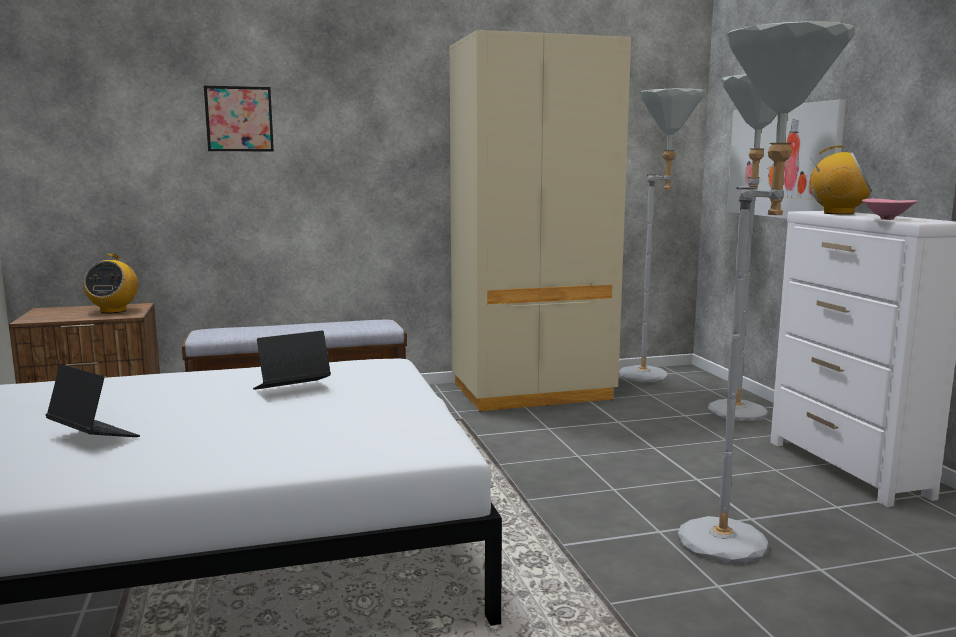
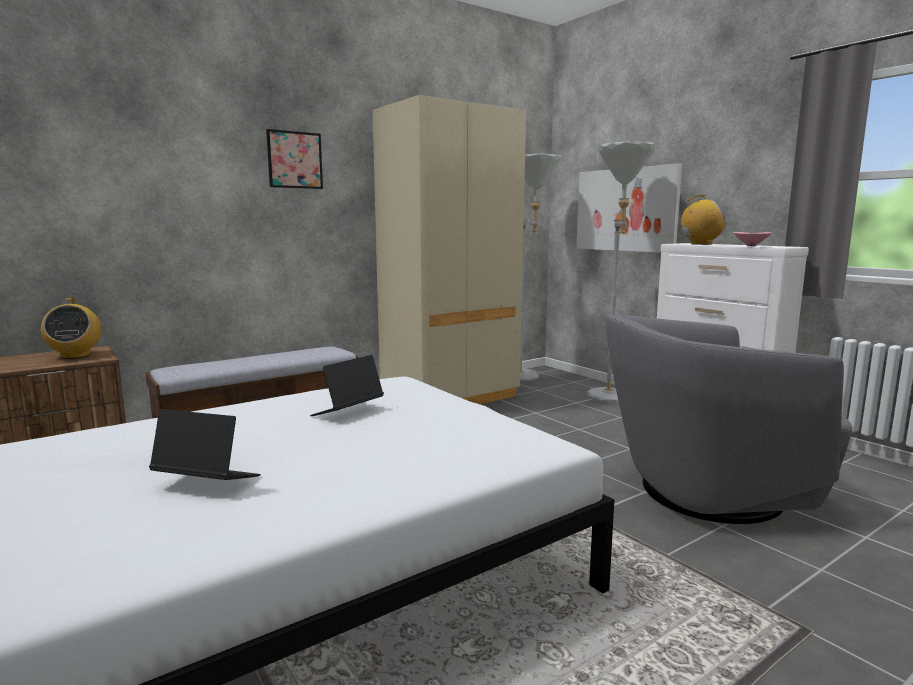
camera: 20 degrees left, 0 degrees up
picture [204,86,274,151] -> picture moved to [266,129,323,189]
grey floor lamp [678,21,855,563] -> grey armchair [606,315,853,524]

